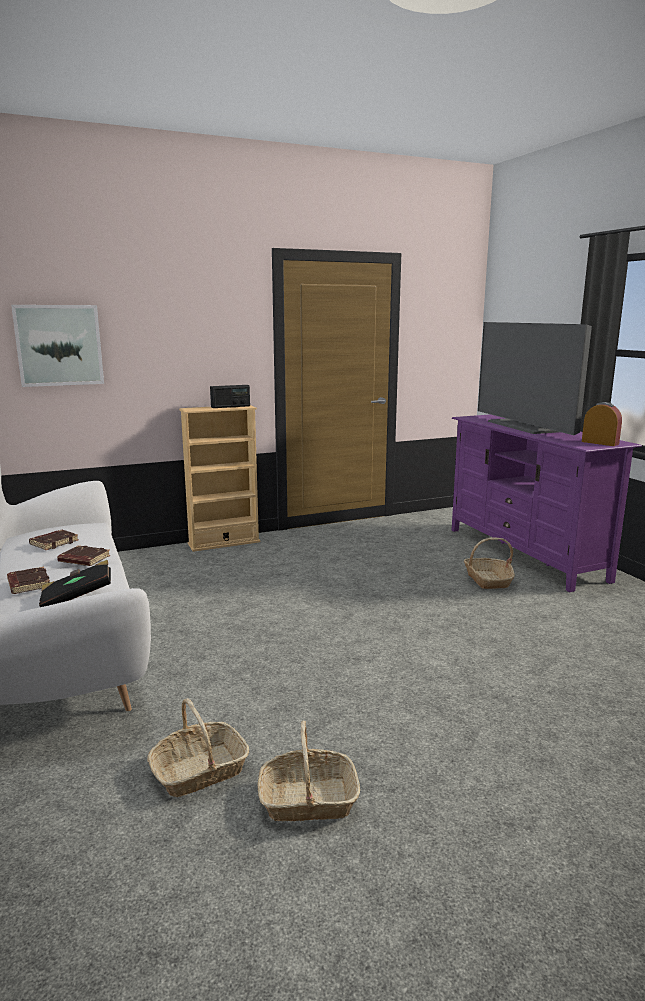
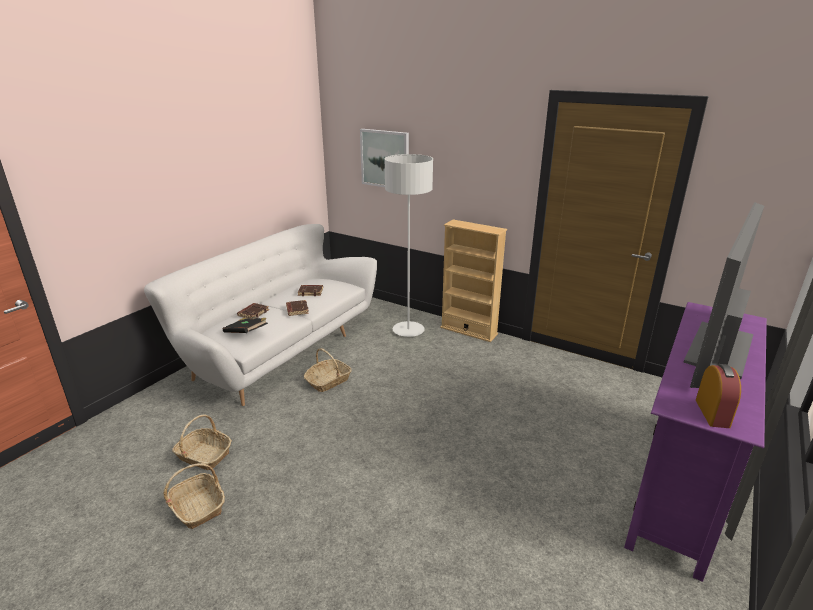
camera: 55 degrees right, 10 degrees up
radio [210,385,250,408] -> none
basket [464,537,515,589] -> basket moved to [304,348,351,392]
none -> grey floor lamp [384,154,433,337]

